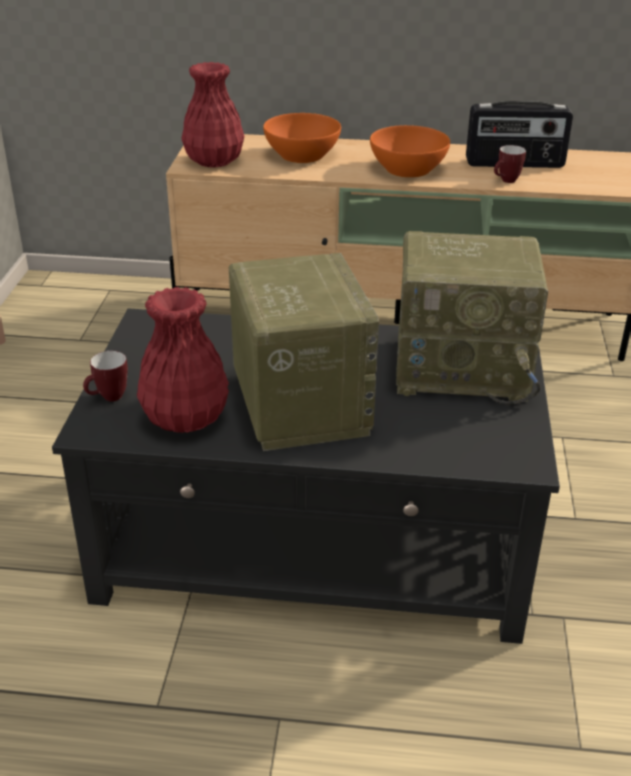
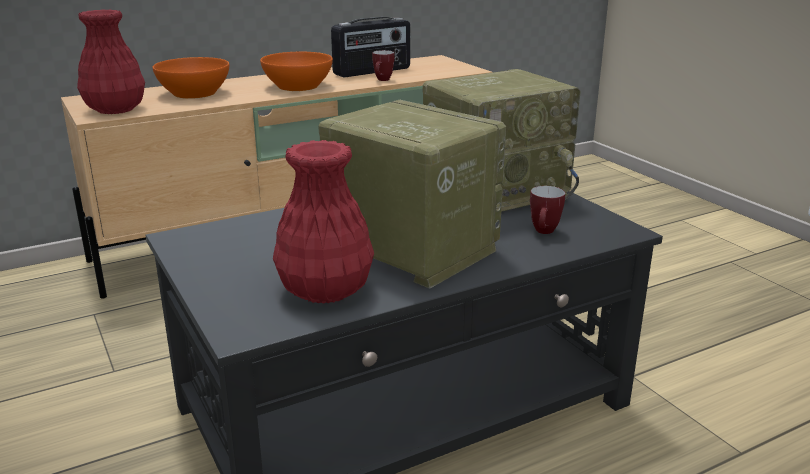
camera: 35 degrees left, 10 degrees down
mug [83,351,128,402] -> mug moved to [530,186,565,234]

